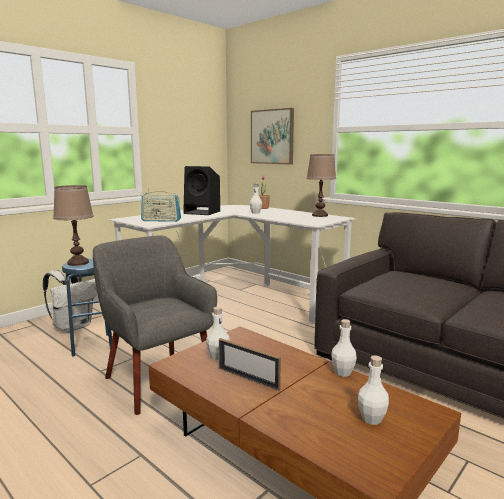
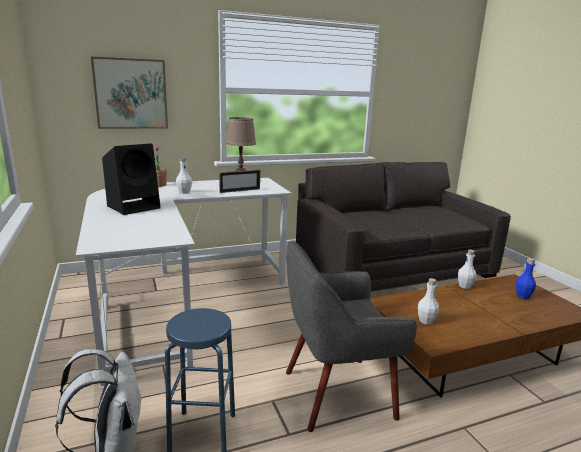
camera: 65 degrees left, 5 degrees up
brown table lamp [53,185,94,266] -> none
radio [141,188,181,222] -> none
picture frame [219,338,281,391] -> picture frame moved to [219,170,260,193]
white bottle [358,356,389,425] -> blue bottle [516,258,536,299]

